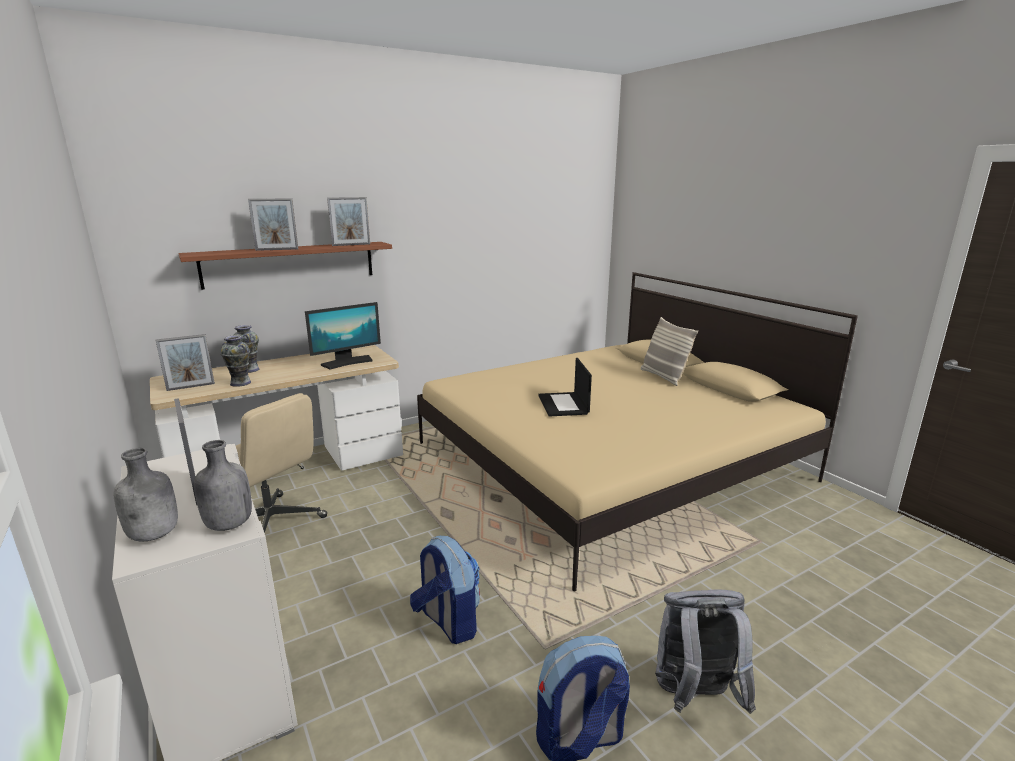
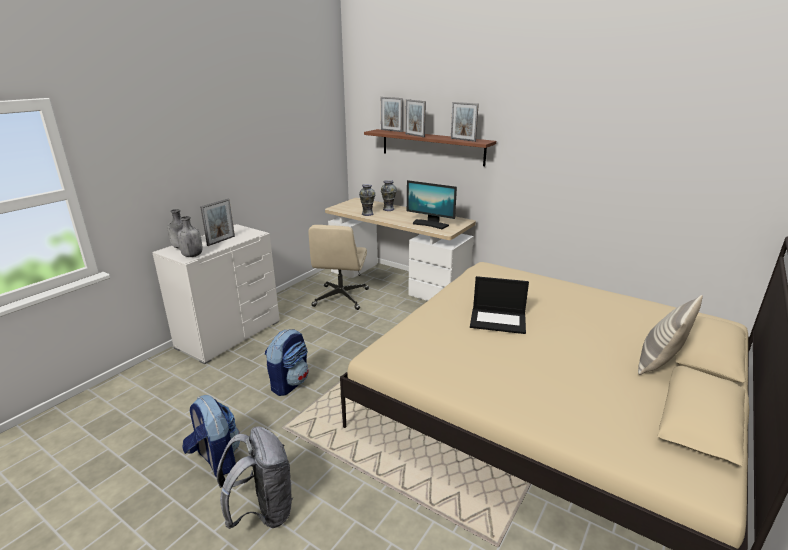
camera: 65 degrees right, 5 degrees up
picture frame [156,334,215,391] -> picture frame moved to [381,97,403,132]
laptop [538,358,592,417] -> laptop turned 135 degrees counterclockwise [470,276,529,334]

